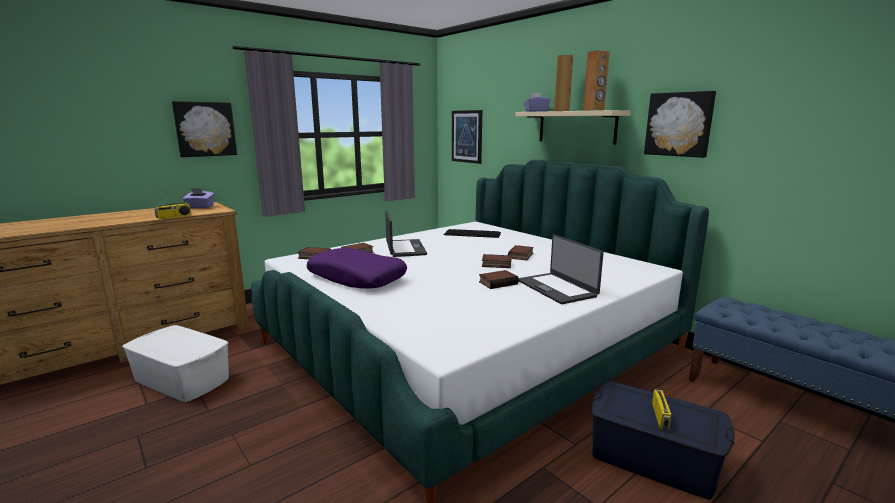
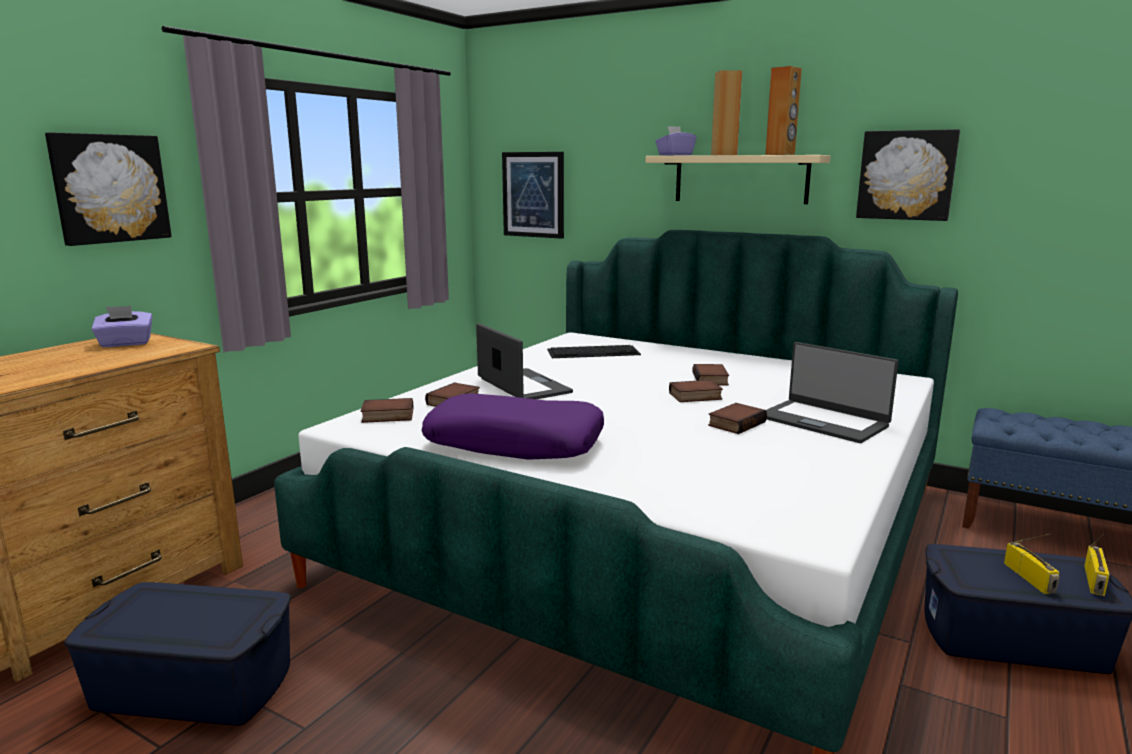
camera: 20 degrees left, 0 degrees up
white storage box [123,325,229,402] -> blue storage box [64,582,291,726]
radio [154,188,191,219] -> radio moved to [1084,534,1109,596]

